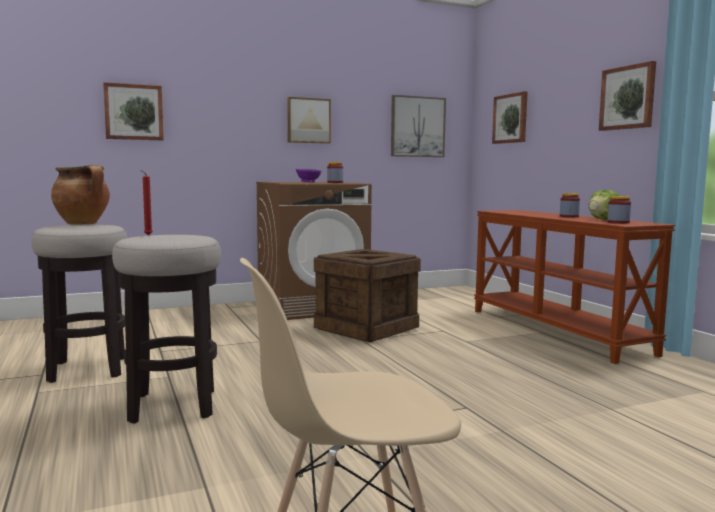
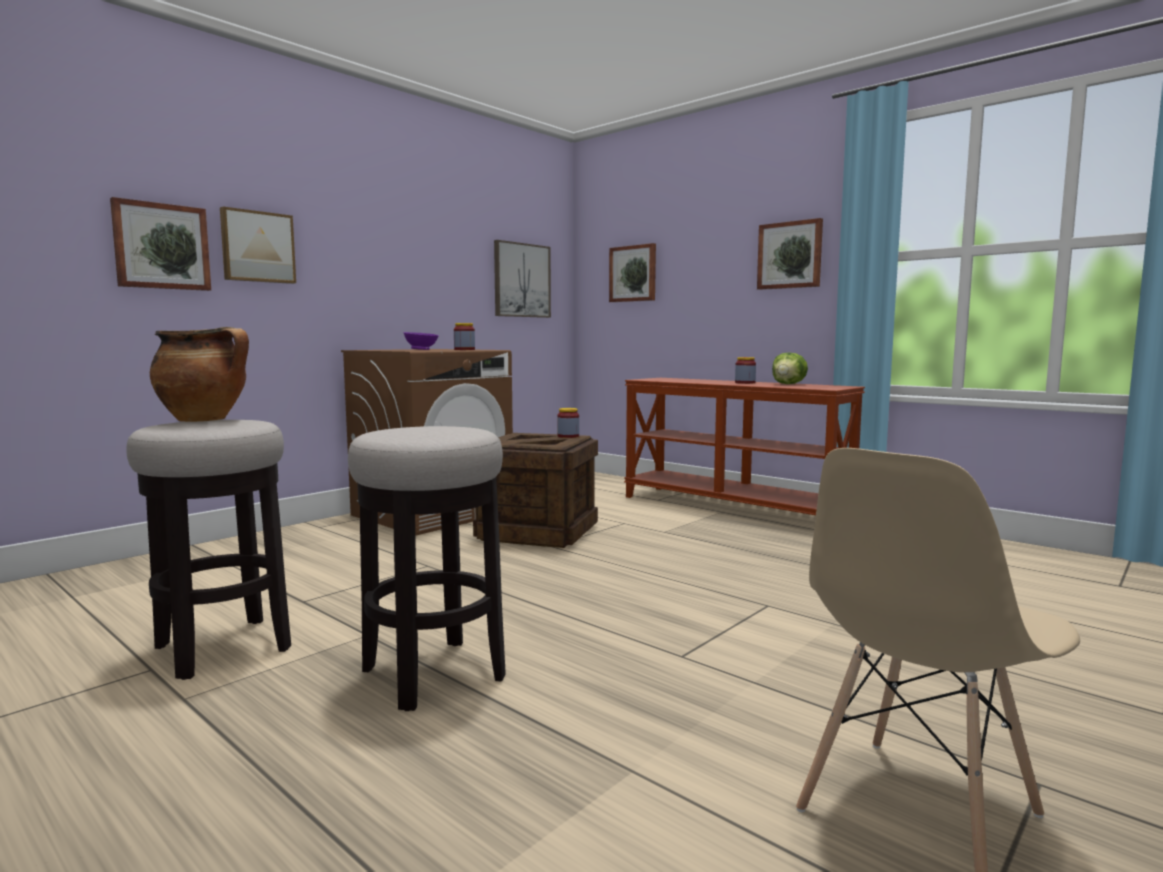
camera: 25 degrees left, 0 degrees up
red candle [140,170,153,235] -> none
picture [287,97,331,144] -> picture moved to [220,206,296,284]
jar [607,196,631,224] -> jar moved to [557,408,579,438]

